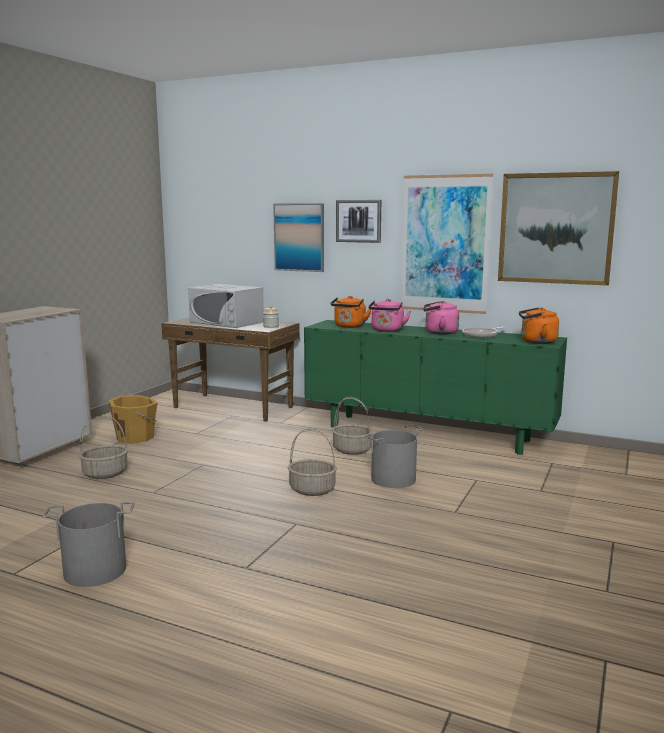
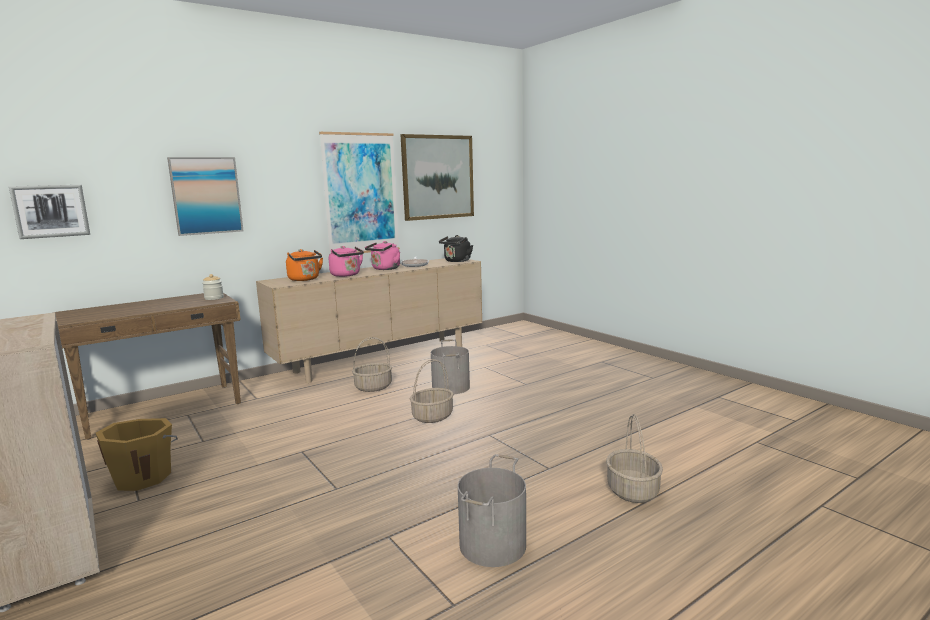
camera: 60 degrees left, 0 degrees up
basket [79,415,128,479] -> basket moved to [606,414,663,503]
white microwave [188,284,264,328] -> none
green cabinet [304,320,567,455] -> beige cabinet [256,258,482,383]
picture [336,200,381,243] -> picture moved to [9,185,90,239]
orange kettle [519,307,559,344] -> black kettle [439,235,473,262]

